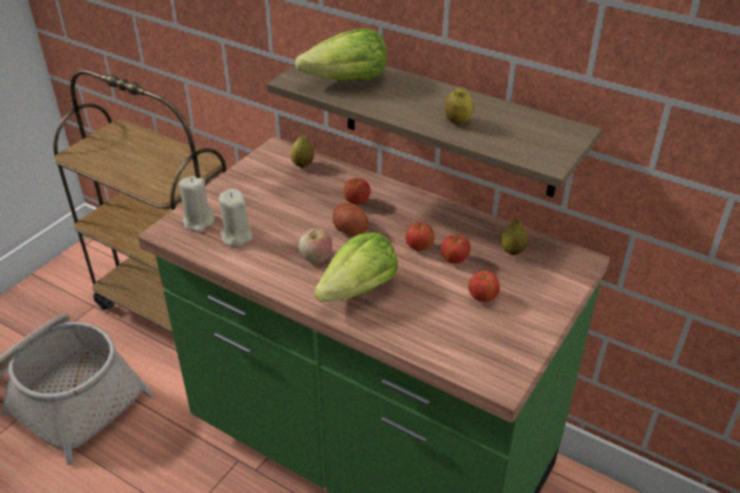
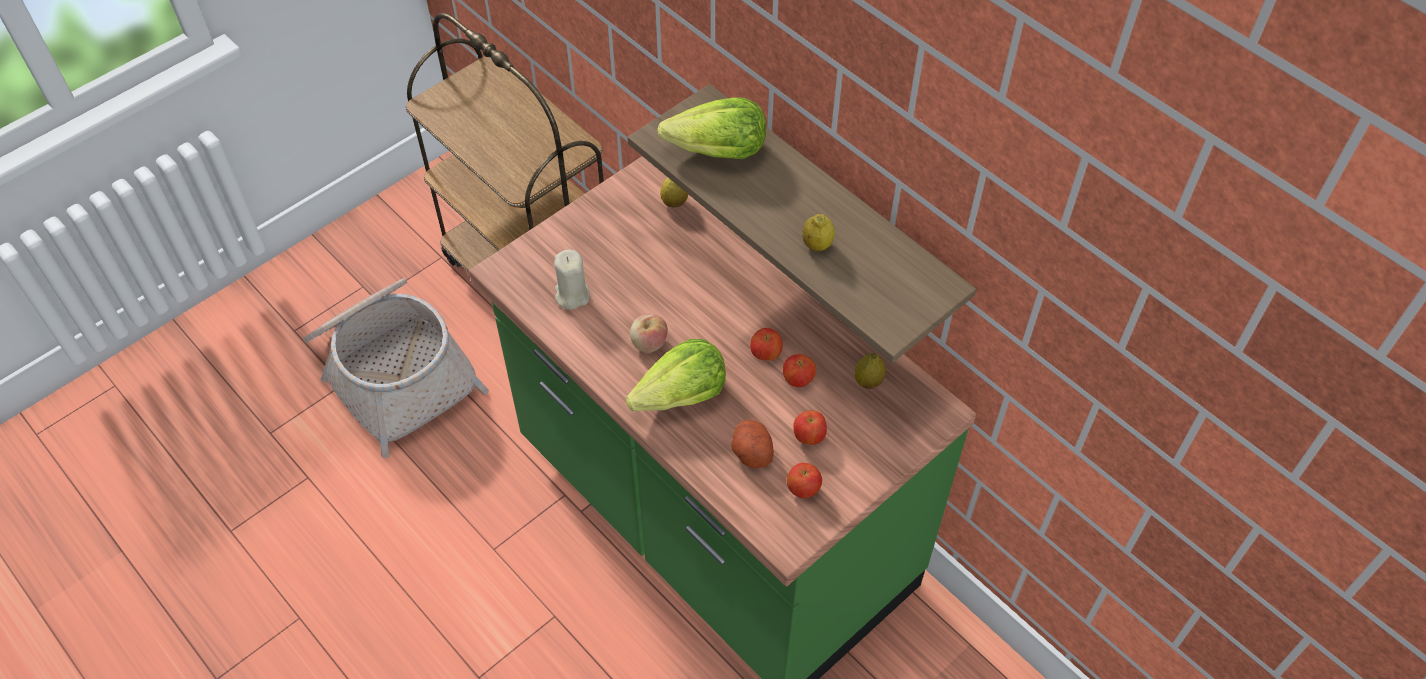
camera: 15 degrees right, 15 degrees up
beige candle [179,176,215,232] -> none
potato [333,202,369,236] -> potato moved to [731,420,774,468]
apple [344,178,370,205] -> apple moved to [787,463,822,498]

